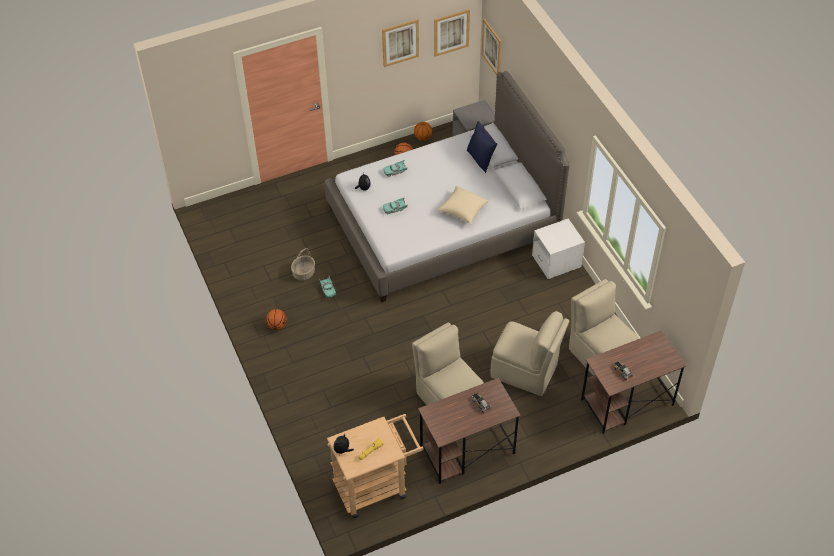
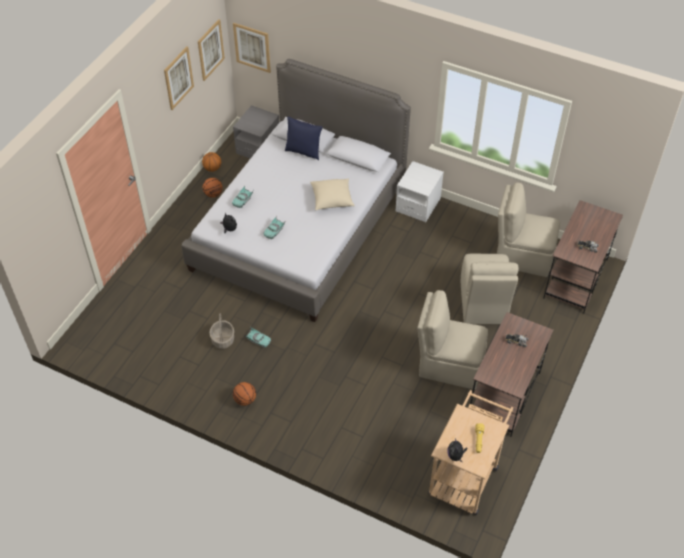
camera: 40 degrees left, 0 degrees up
beige chair [491,311,569,396] -> beige chair turned 105 degrees clockwise [461,254,519,324]

